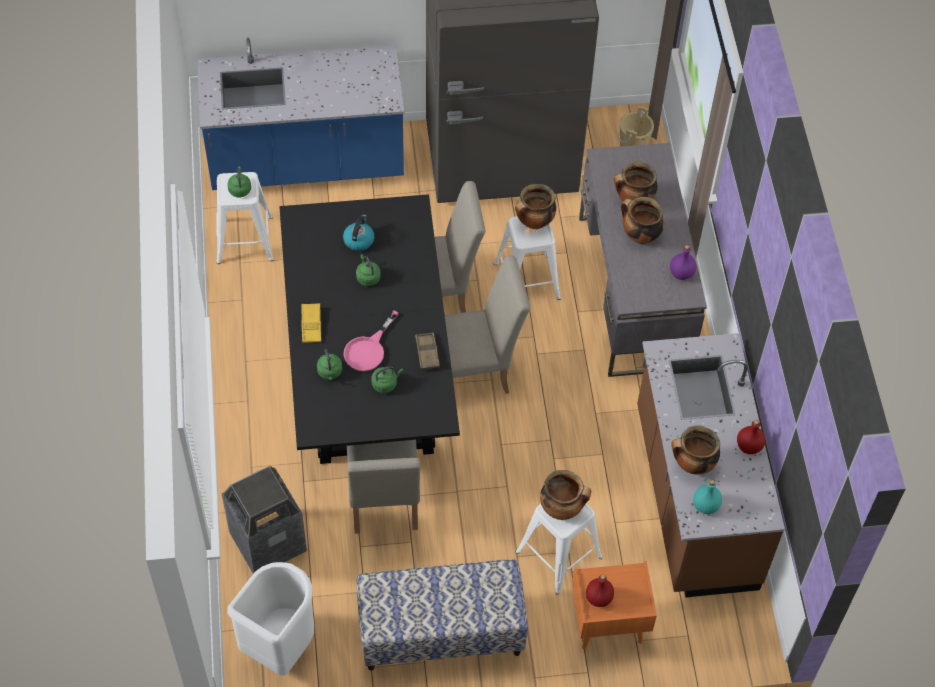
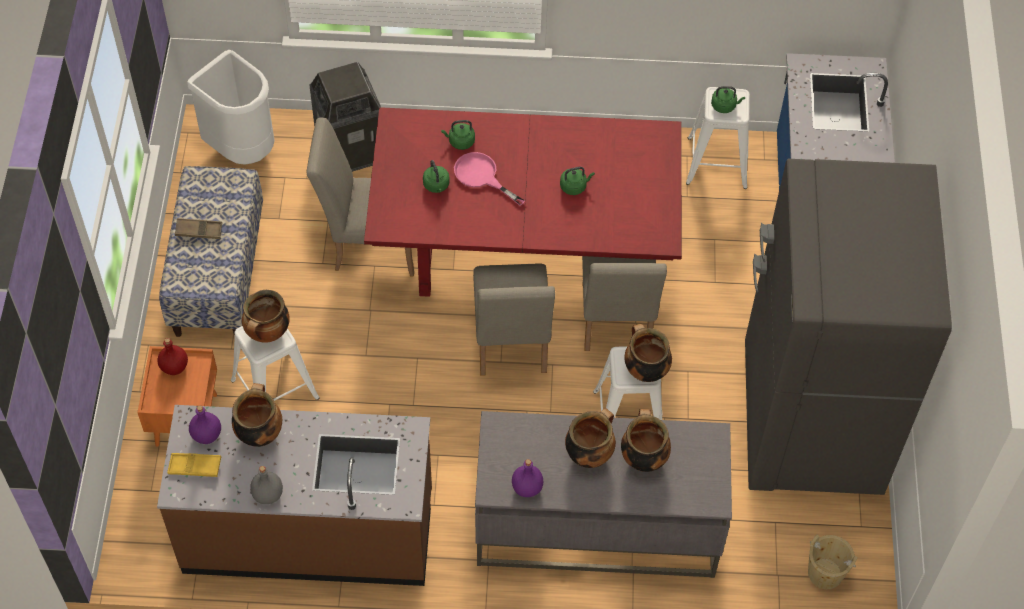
camera: 100 degrees right, 0 degrees up
black dining table [279,194,460,464] -> red dining table [364,107,682,297]
yellow tray [301,303,321,343] -> yellow tray moved to [167,453,221,477]
kettle [343,215,374,251] -> none
brown tray [415,332,440,370] -> brown tray moved to [175,218,222,239]
turquoise bottle [693,480,722,514] -> purple bottle [189,405,221,444]
red bottle [737,420,765,454] -> grey bottle [250,466,283,504]

